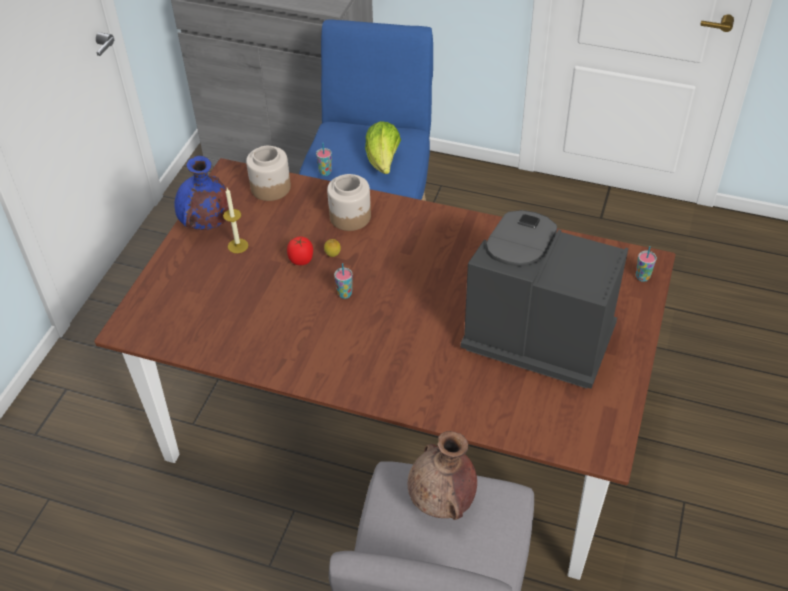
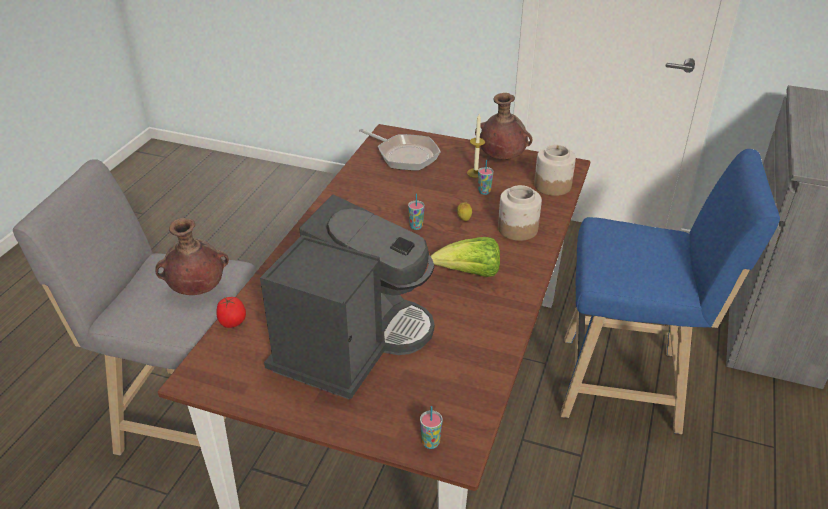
camera: 90 degrees right, 10 degrees down
blue vase [174,156,229,230] -> brown vase [475,93,533,159]
tomato [287,236,313,265] -> tomato moved to [216,297,246,328]
cup [316,143,332,176] -> cup moved to [478,160,494,195]
lettuce [365,121,401,174] -> lettuce moved to [430,237,500,277]
none -> frying pan [359,129,441,171]

